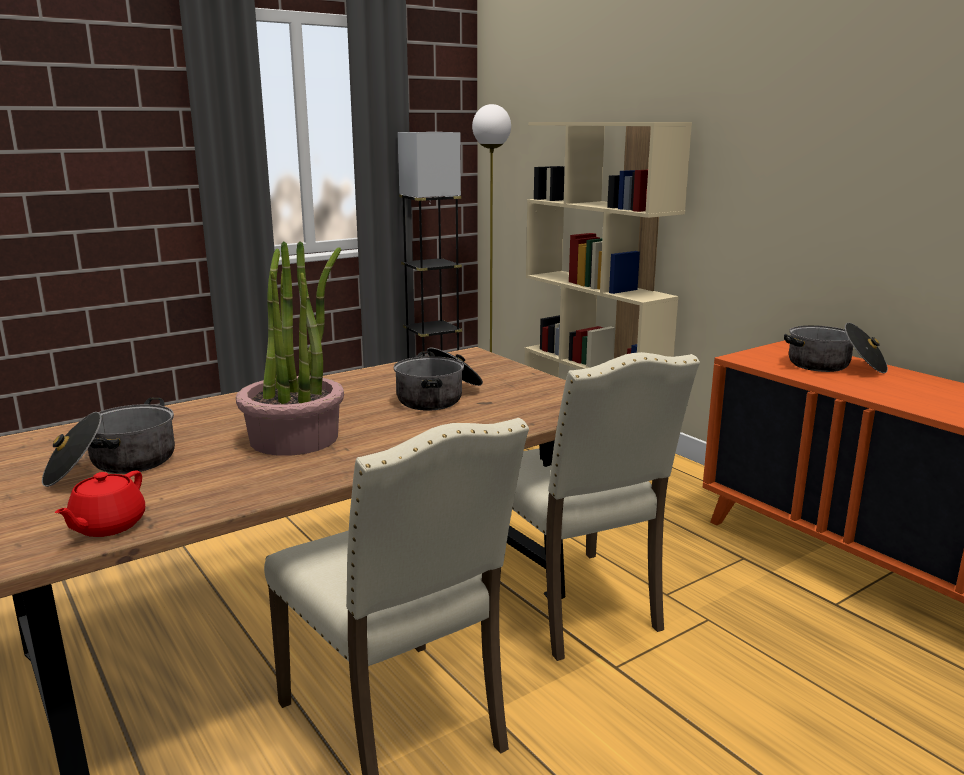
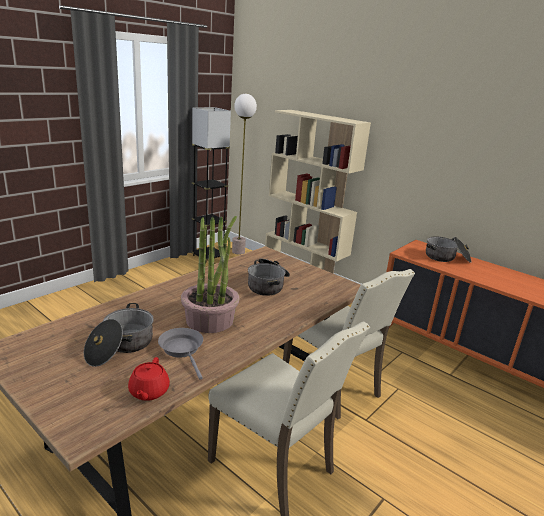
camera: 15 degrees left, 5 degrees up
none -> grey frying pan [158,328,203,380]

